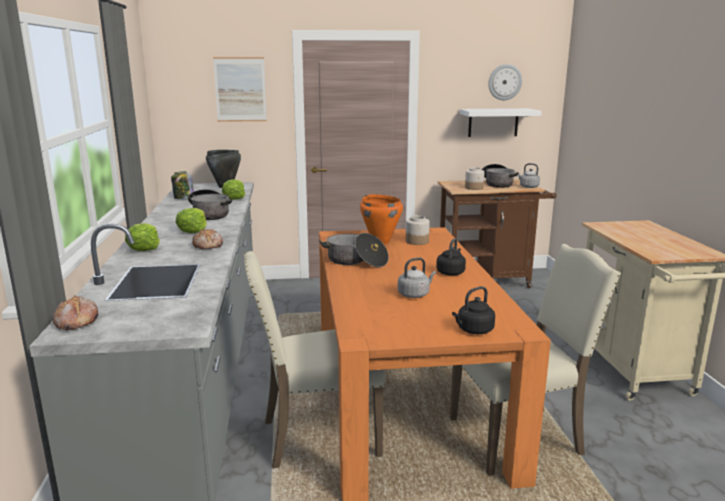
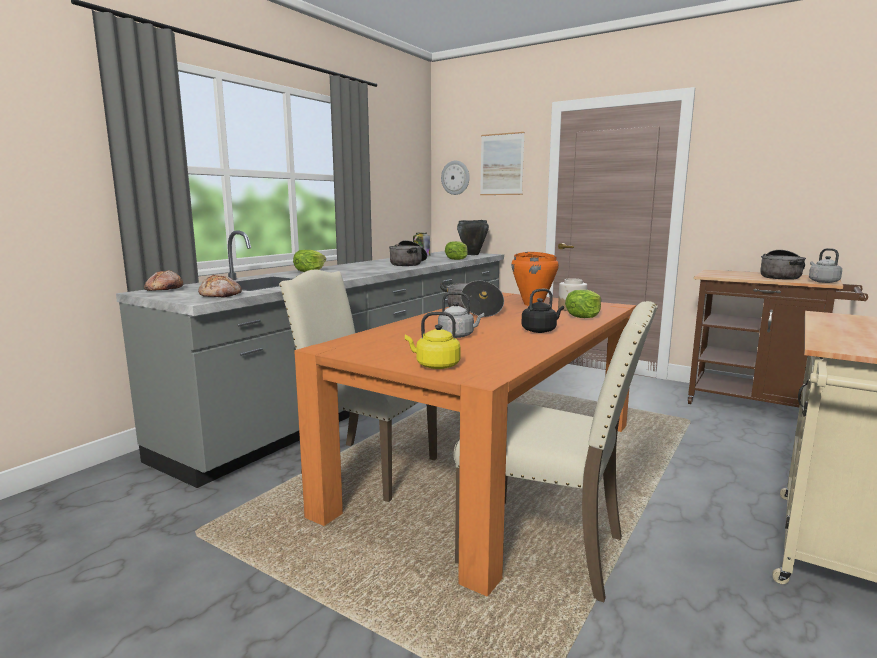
camera: 40 degrees right, 5 degrees down
lettuce [176,208,207,233] -> lettuce moved to [565,290,601,318]
bread [192,229,223,249] -> bread moved to [198,275,242,298]
black kettle [452,286,495,334] -> yellow kettle [405,312,461,369]
white shelf [459,108,542,137] -> none
jar [465,167,485,190] -> none
wall clock [488,64,522,100] -> wall clock moved to [441,161,470,195]

